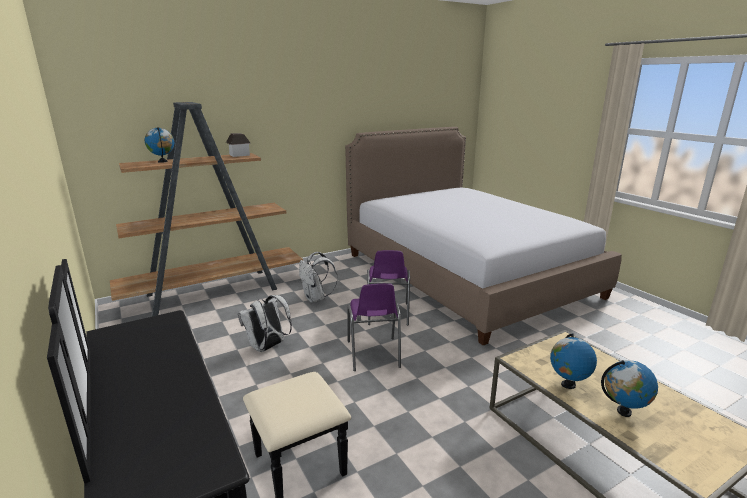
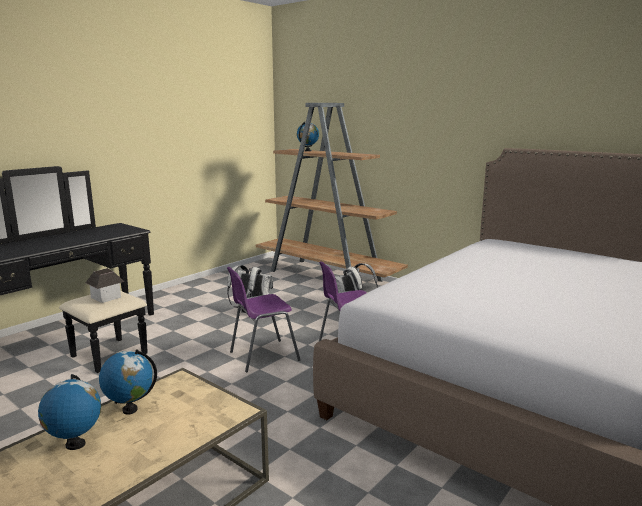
camera: 70 degrees right, 5 degrees down
toy house [226,133,251,157] -> toy house moved to [86,268,124,303]

